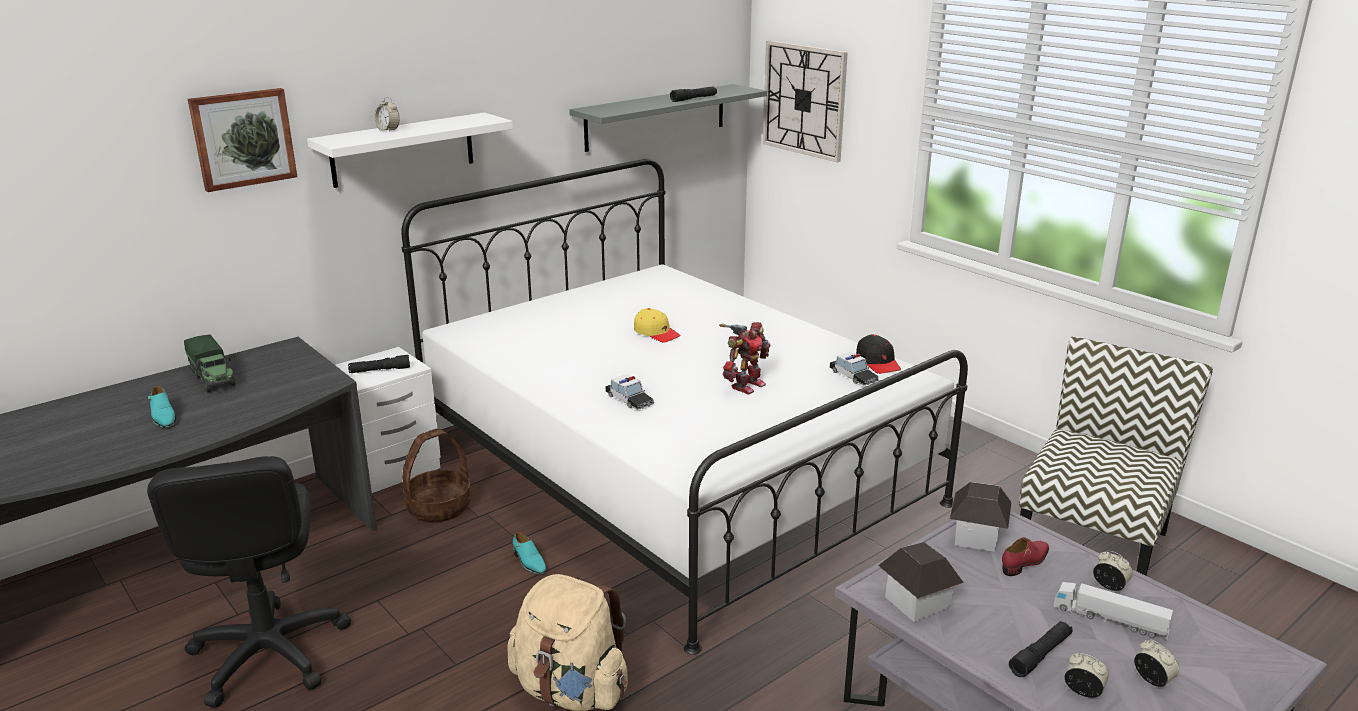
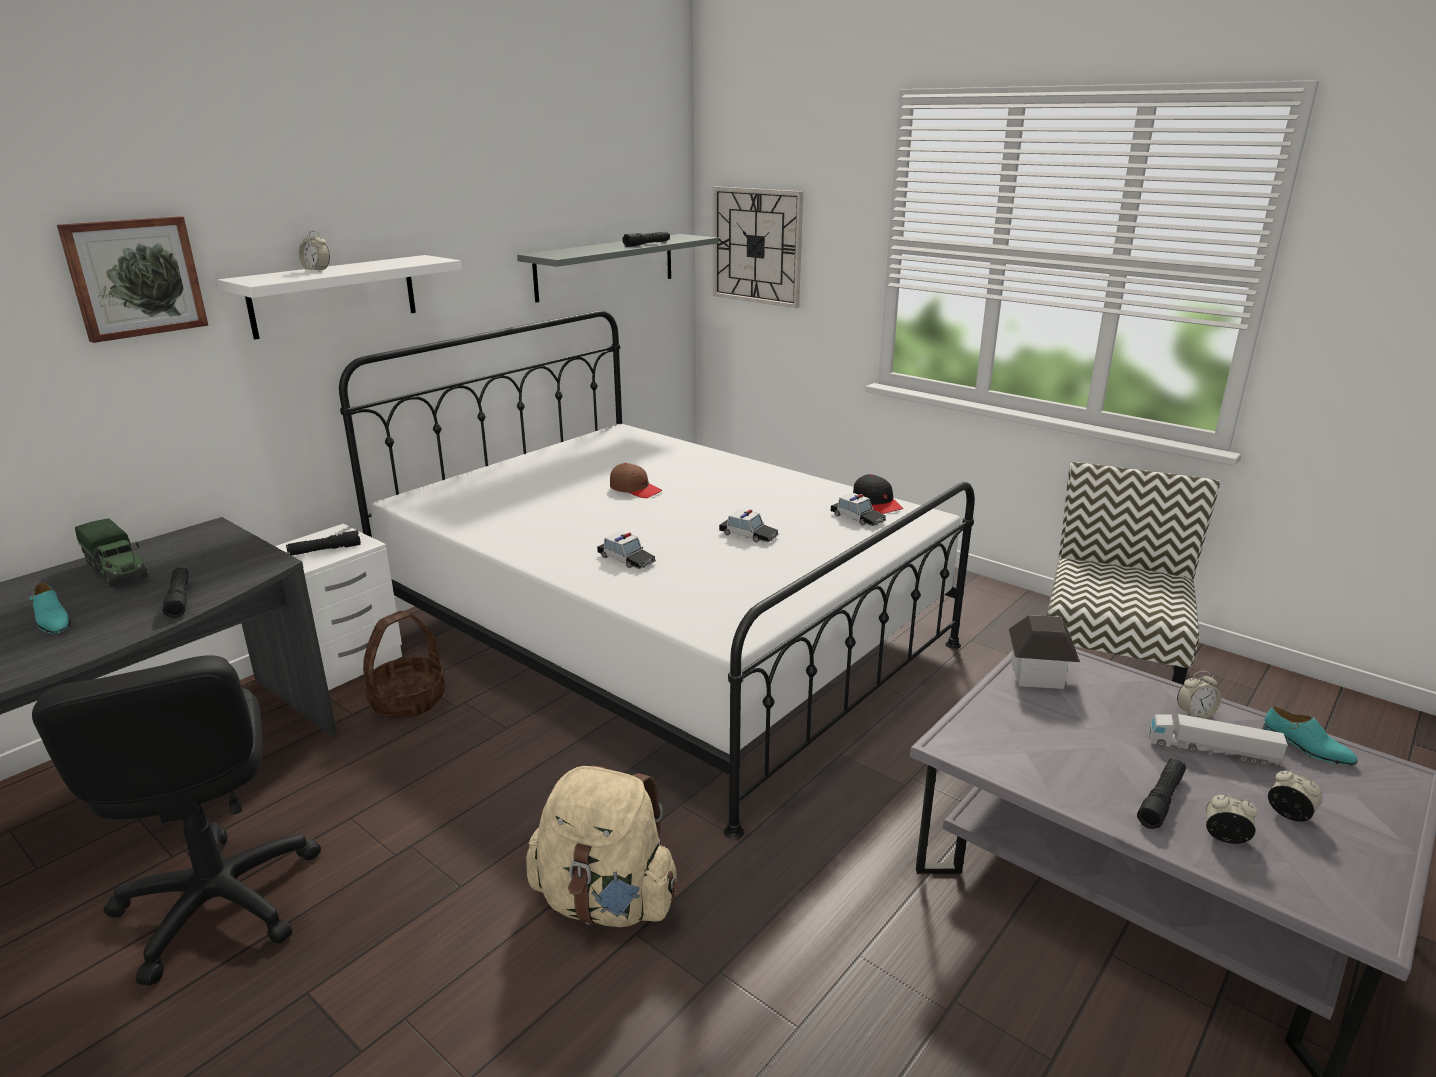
camera: 10 degrees left, 0 degrees up
turquoise shoe [513,532,546,574] -> turquoise shoe moved to [1263,706,1357,765]
yellow cap [634,308,681,342] -> brown cap [610,463,662,498]
toy robot [719,322,771,395] -> toy car [719,509,779,543]
toy house [878,542,964,622] -> none
red shoe [1002,537,1049,576] -> none
alarm clock [1093,550,1133,591] -> alarm clock turned 135 degrees clockwise [1177,671,1221,719]
none -> black flashlight [162,568,189,618]

